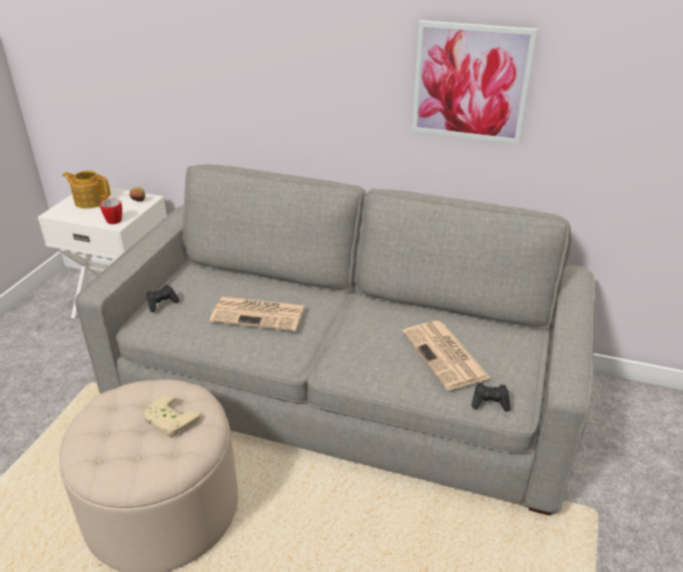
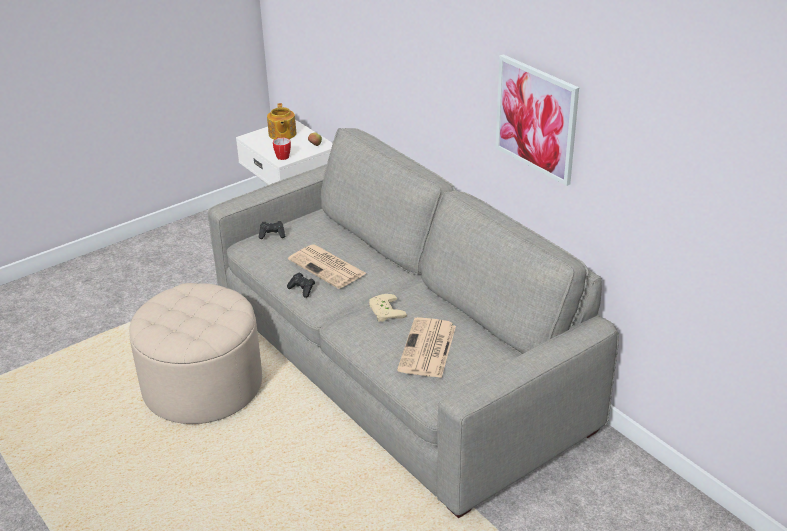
camera: 35 degrees right, 0 degrees up
teapot [62,171,111,209] -> teapot turned 150 degrees counterclockwise [267,103,297,140]
beige game controller [143,395,201,438] -> beige game controller moved to [369,294,407,322]
black game controller [471,383,511,412] -> black game controller moved to [287,273,315,298]

